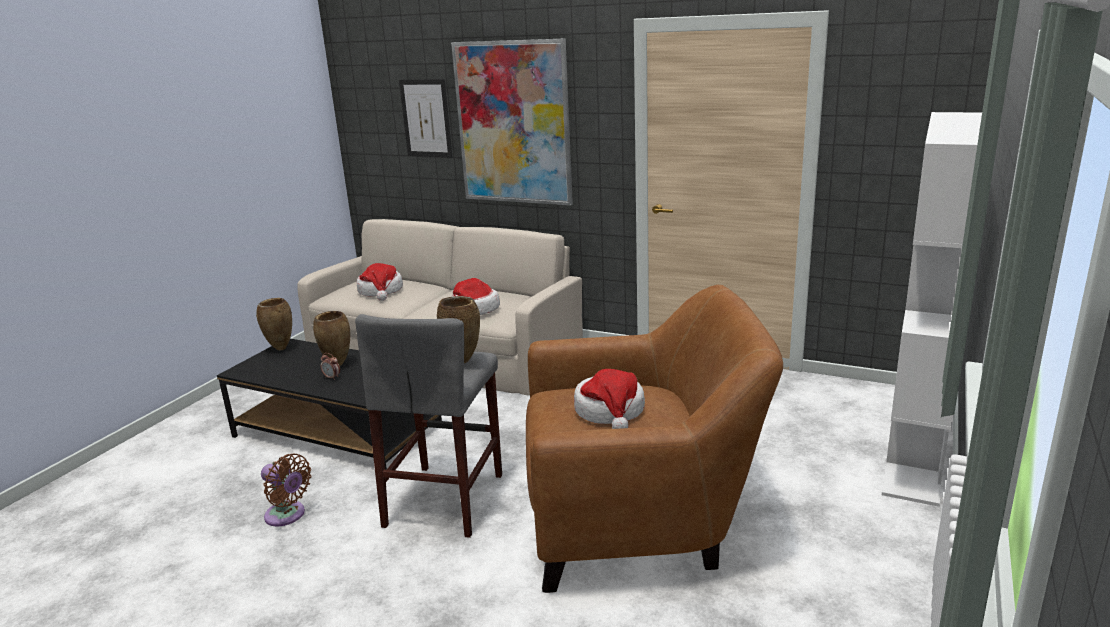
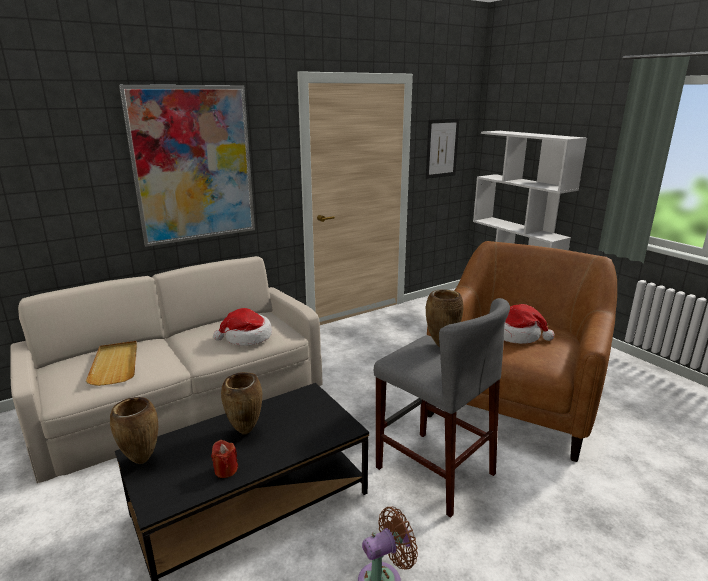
camera: 60 degrees left, 0 degrees up
alarm clock [321,353,340,380] -> none
hat [357,263,403,301] -> beige tray [86,341,137,386]
picture [399,79,452,158] -> picture moved to [426,118,460,179]
none -> red candle [211,440,238,478]

